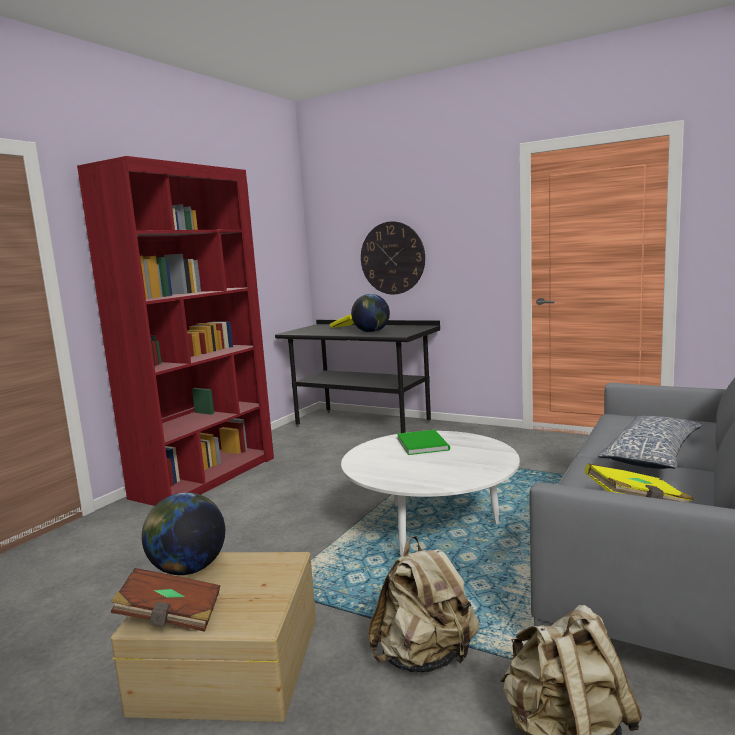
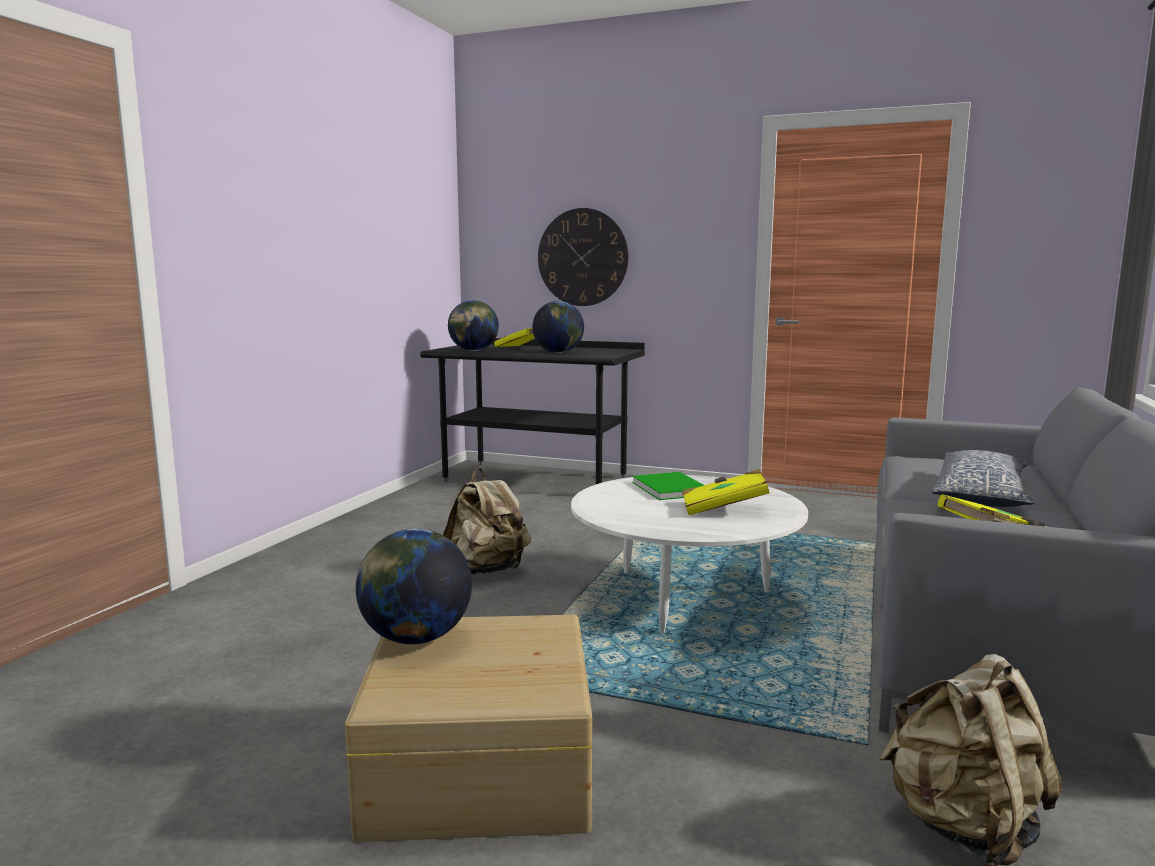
camera: 10 degrees left, 0 degrees up
red bookcase [77,156,274,506] -> none
brown book [111,568,220,632] -> none
beige backpack [367,536,479,672] -> beige backpack moved to [443,468,531,575]
none -> globe [448,300,499,351]
none -> yellow book [682,469,769,515]

